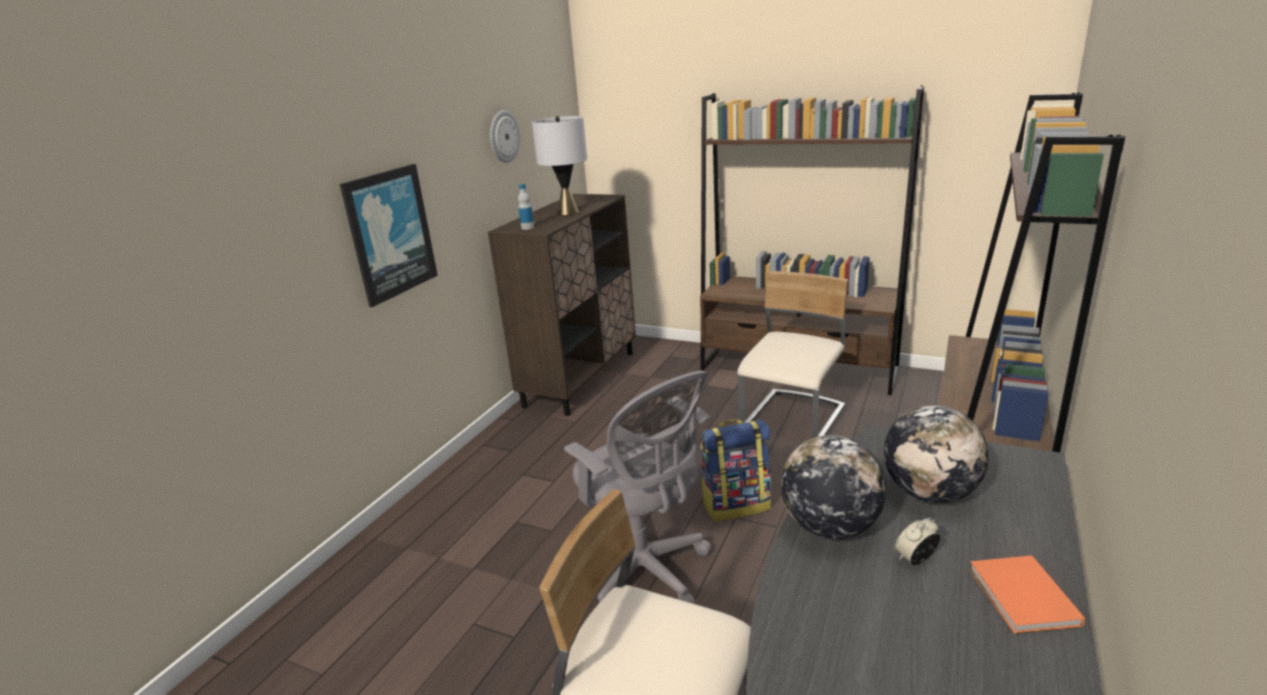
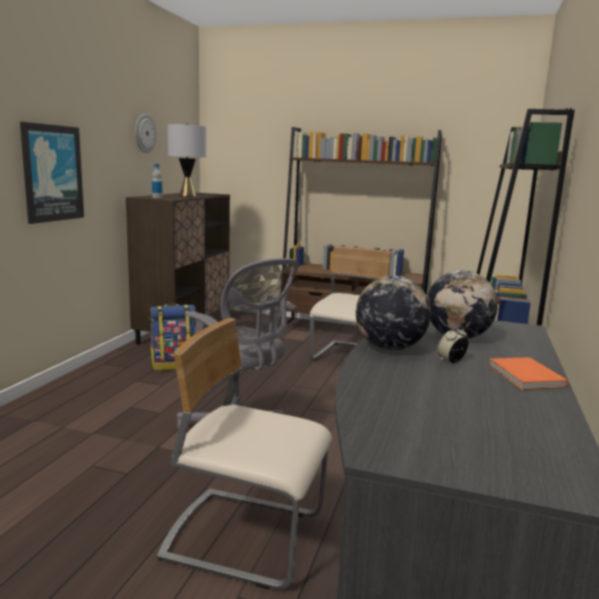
camera: 10 degrees left, 10 degrees down
backpack [701,420,772,521] -> backpack moved to [149,304,196,371]

